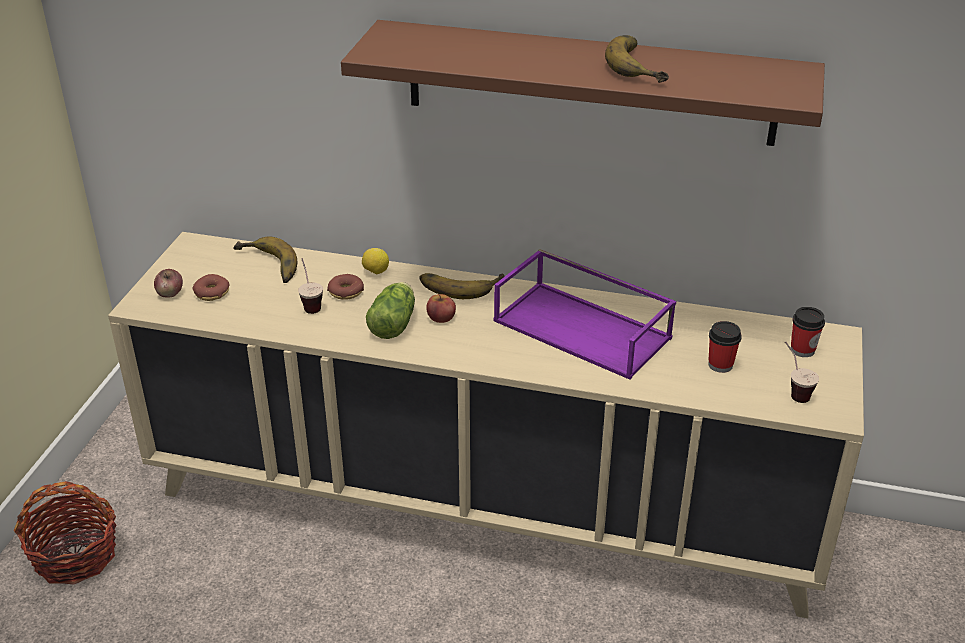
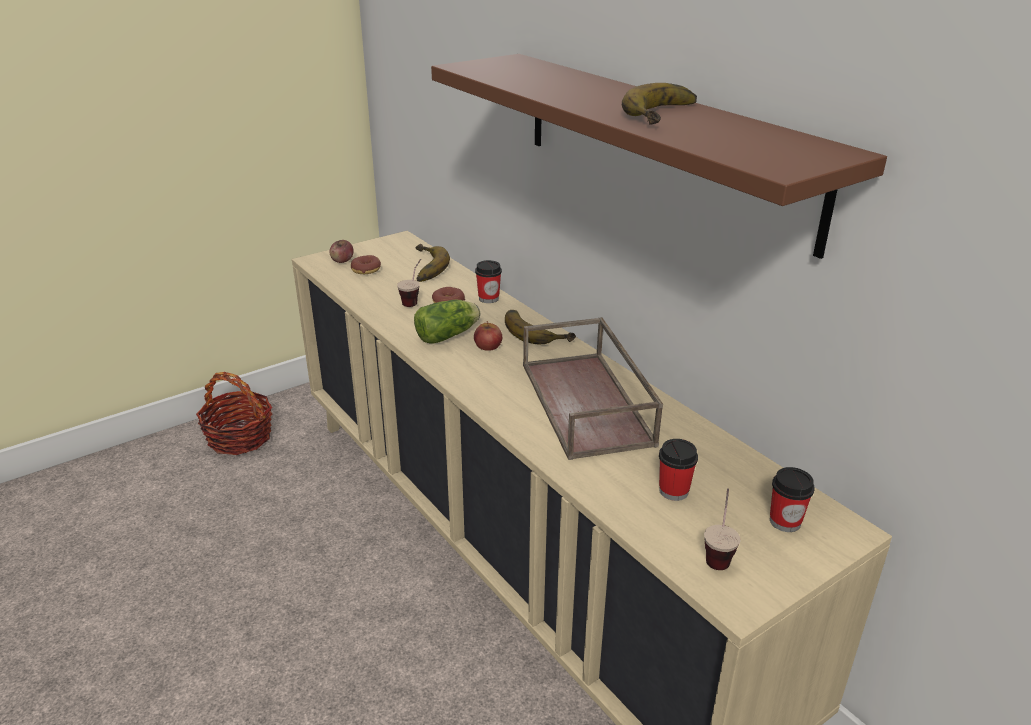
camera: 40 degrees right, 5 degrees down
lemon [362,248,389,274] -> cup [475,260,502,303]
purple tray [494,249,676,380] -> brown tray [523,317,663,460]

